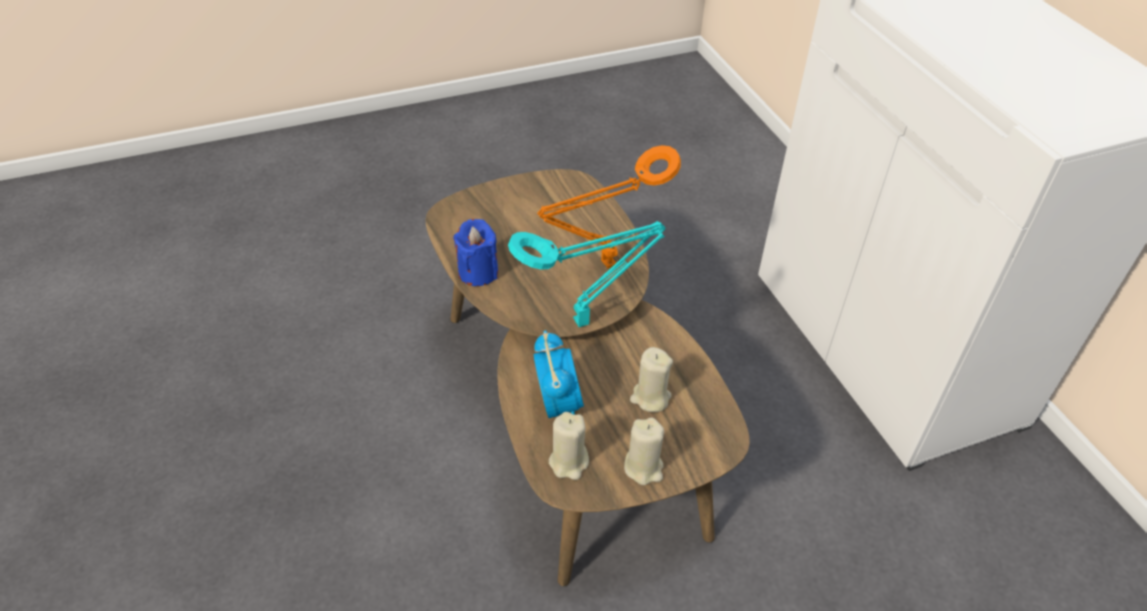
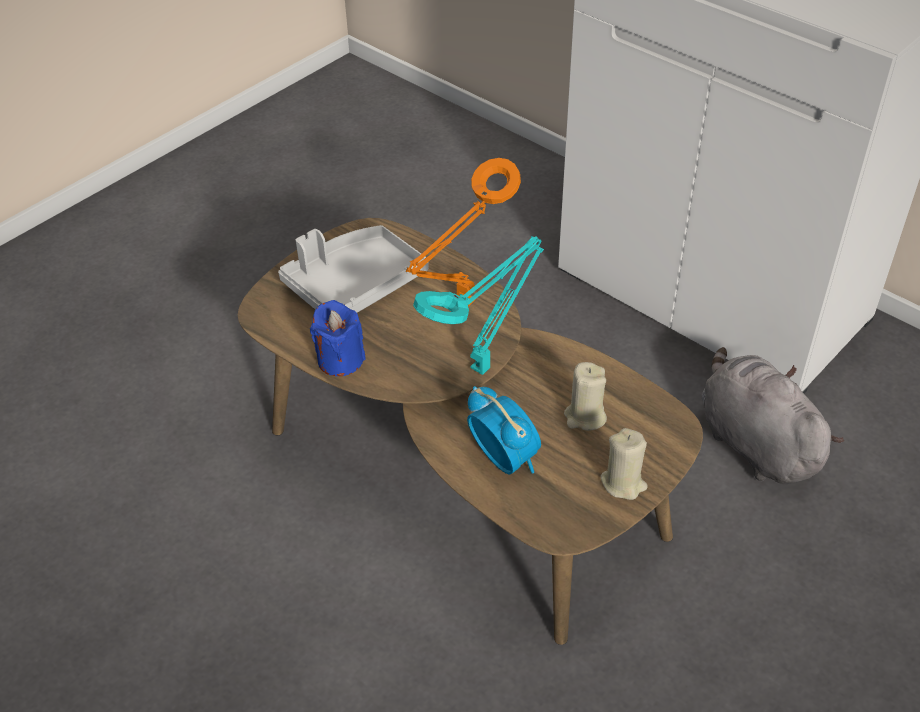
camera: 25 degrees left, 0 degrees up
beige candle [549,412,589,480] -> none
none -> grey tray [278,225,428,313]
none -> grey plush toy [701,347,844,484]

